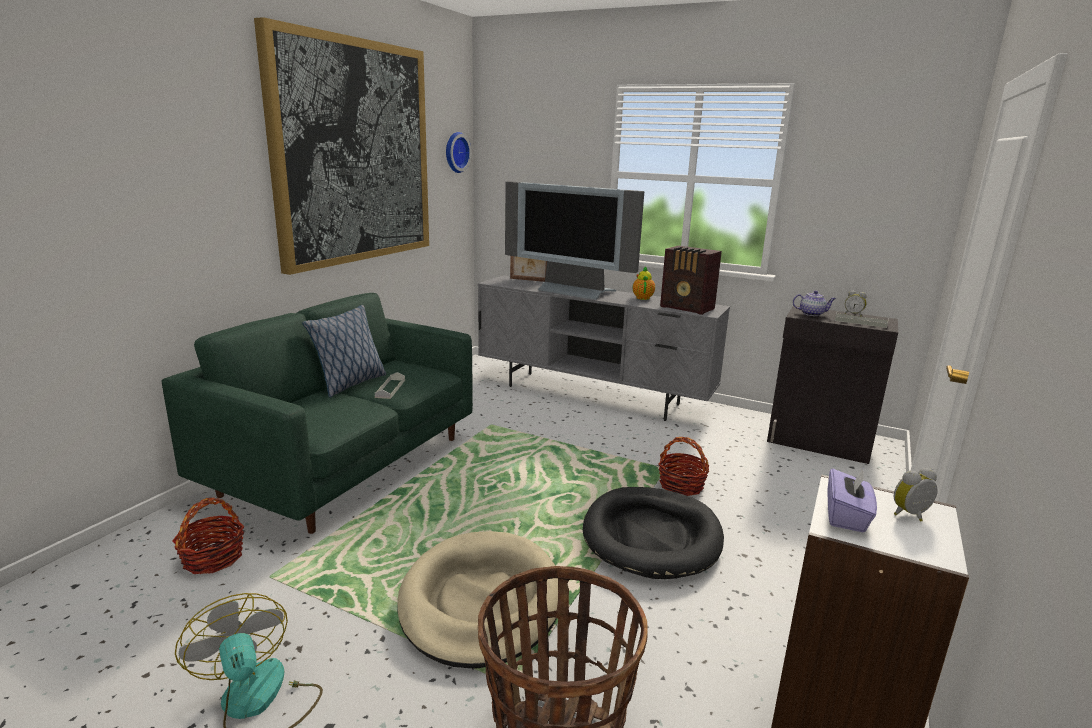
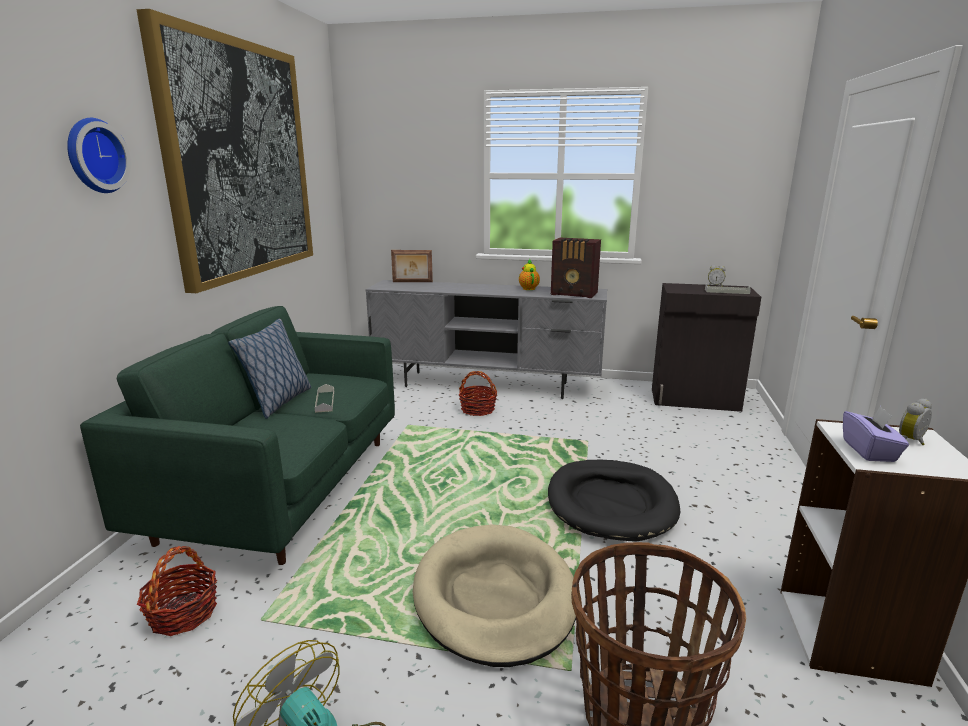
camera: 15 degrees left, 0 degrees up
wall clock [446,132,471,173] -> wall clock moved to [67,118,131,193]
television [505,181,644,300] -> none
basket [658,437,709,496] -> basket moved to [459,371,497,416]
teapot [793,291,836,316] -> none

